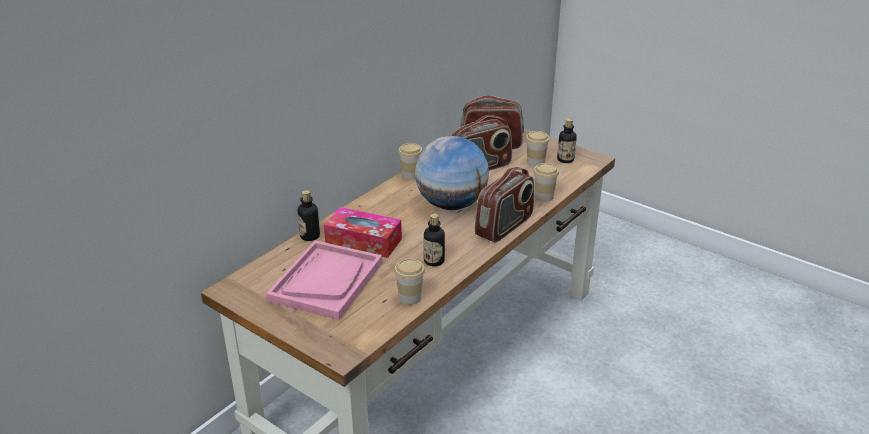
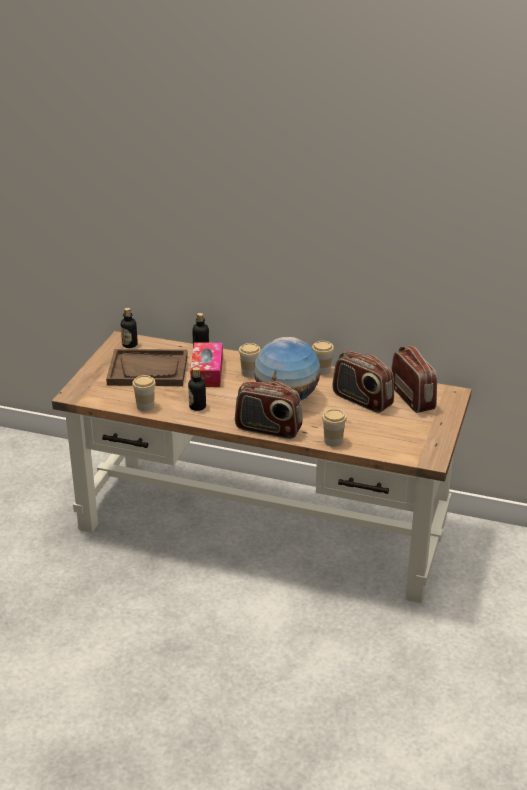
camera: 70 degrees right, 0 degrees up
pink tray [266,240,382,320] -> brown tray [106,349,188,386]
cup [526,131,550,167] -> cup moved to [239,343,261,377]
bottle [557,119,577,163] -> bottle moved to [120,308,138,348]

